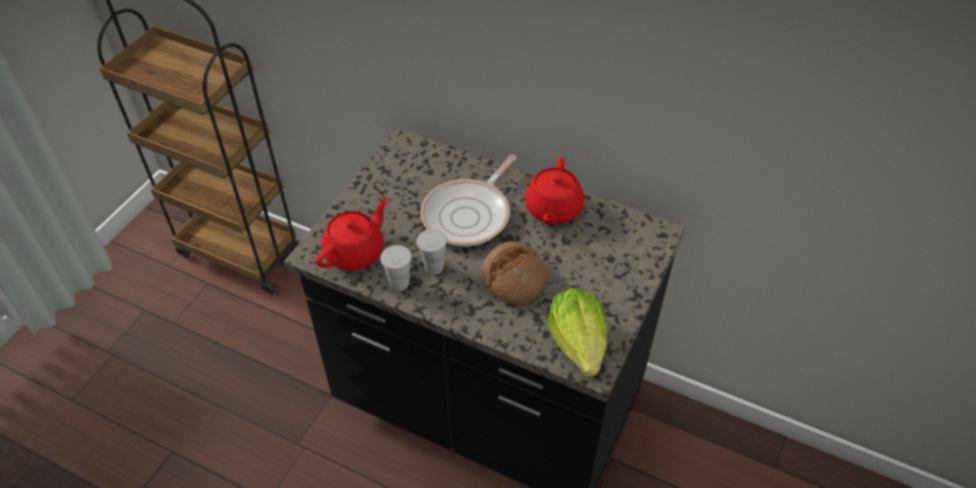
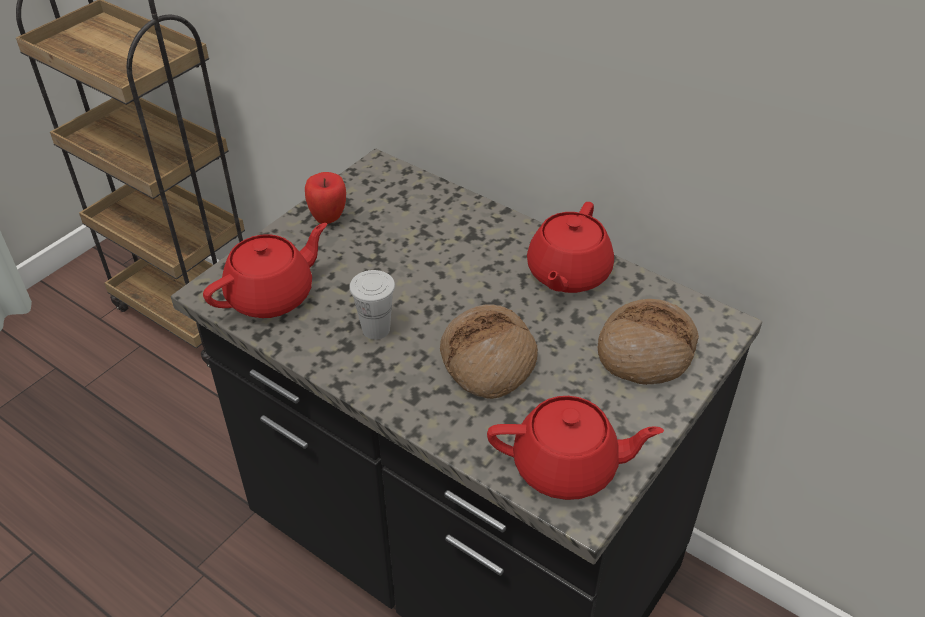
camera: 10 degrees right, 5 degrees down
white cup [381,245,412,291] -> none
frying pan [420,155,517,247] -> none
lettuce [547,288,607,376] -> red teapot [487,396,664,500]
none -> apple [305,172,346,224]
none -> bread [597,299,699,385]

